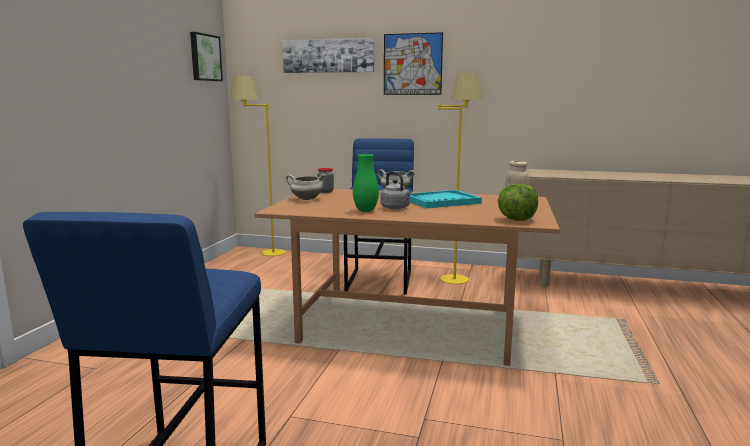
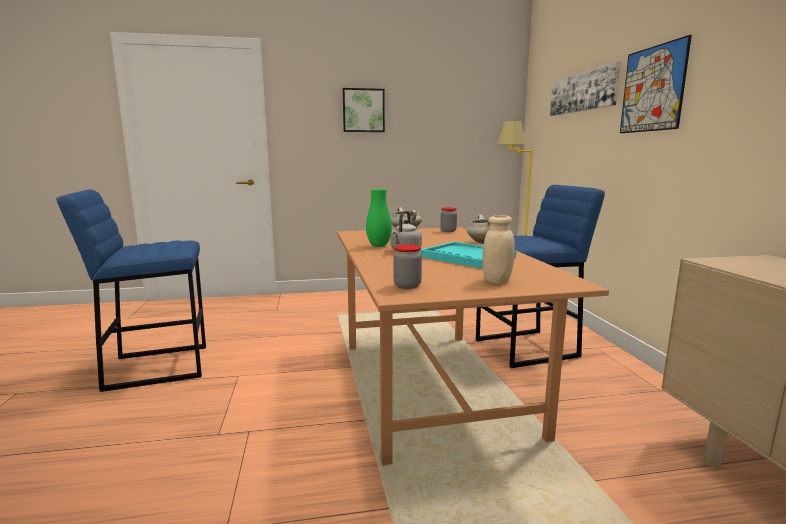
camera: 65 degrees right, 0 degrees up
picture [190,32,223,81] -> picture moved to [343,88,385,132]
yellow floor lamp [438,73,483,284] -> none
lettuce [498,184,538,221] -> jar [393,244,422,289]

